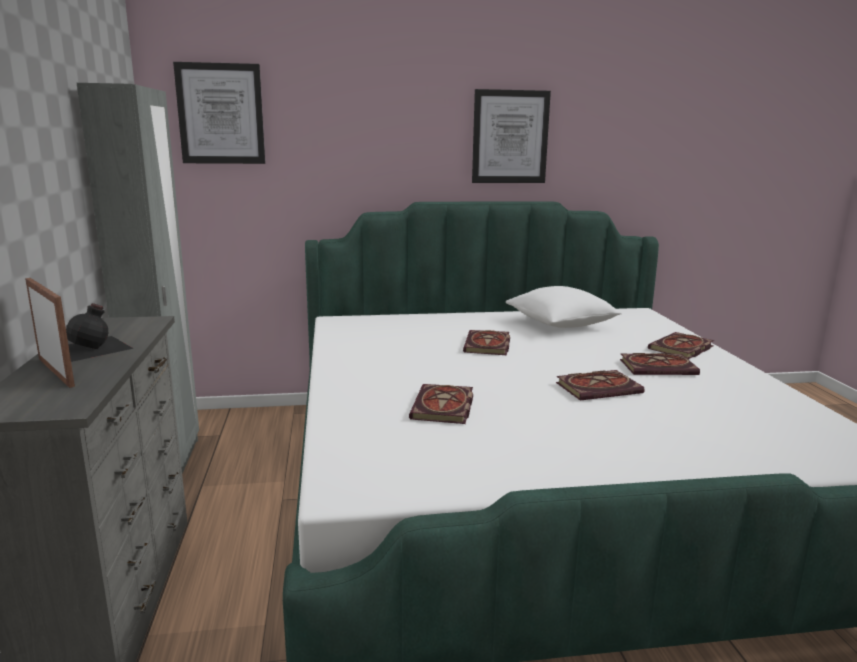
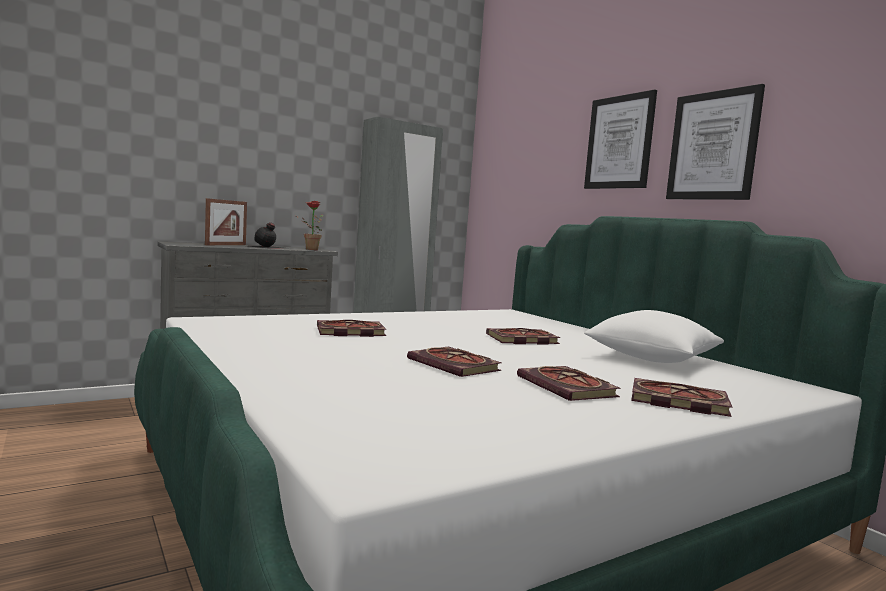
camera: 65 degrees right, 10 degrees down
picture [173,62,265,164] -> picture moved to [584,90,657,189]
none -> potted plant [294,201,323,250]

